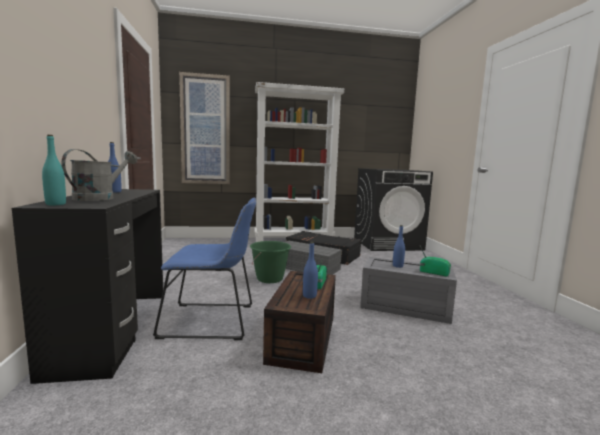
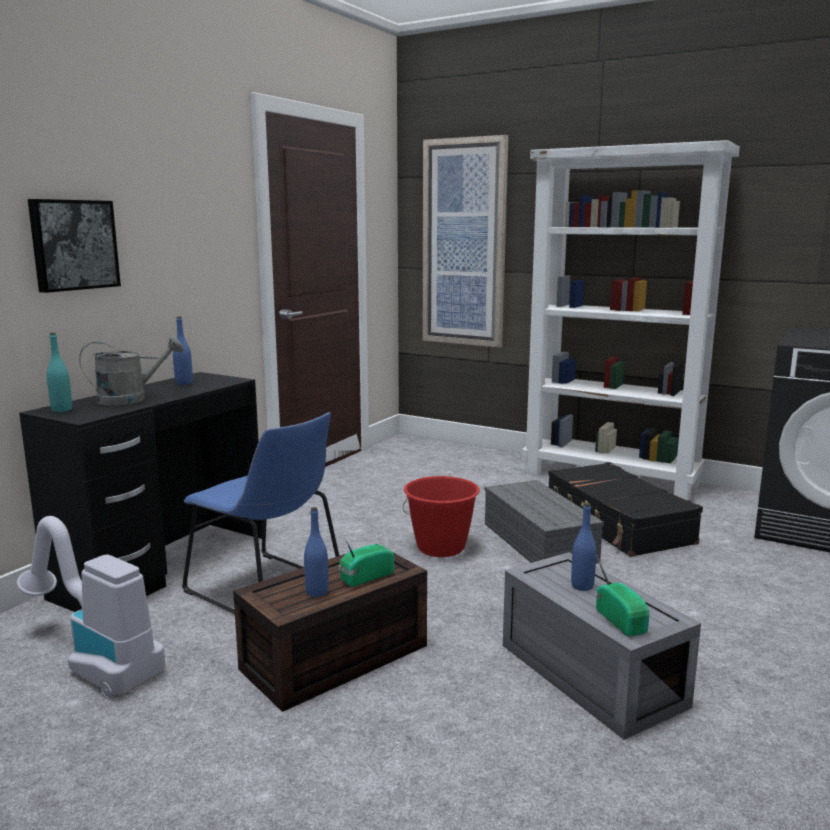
camera: 40 degrees right, 5 degrees up
green bucket [250,241,291,283] -> red bucket [403,476,480,557]
none -> vacuum cleaner [17,516,166,699]
none -> picture [28,199,121,293]

